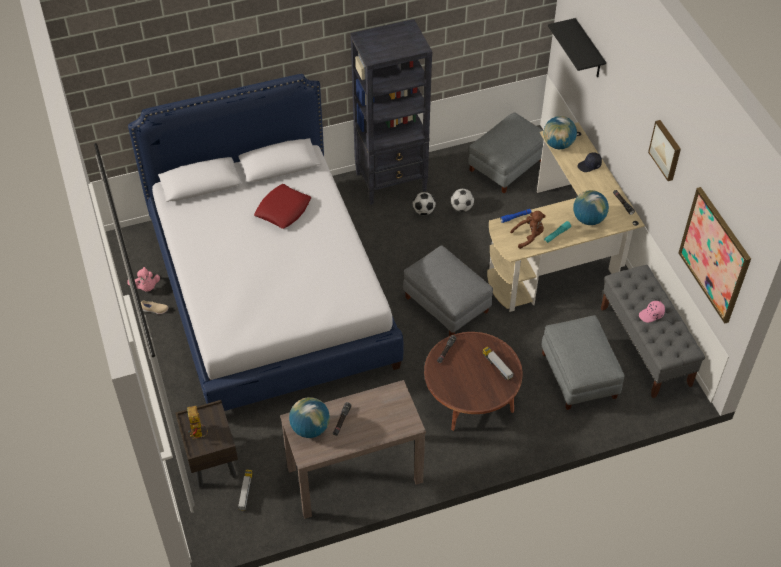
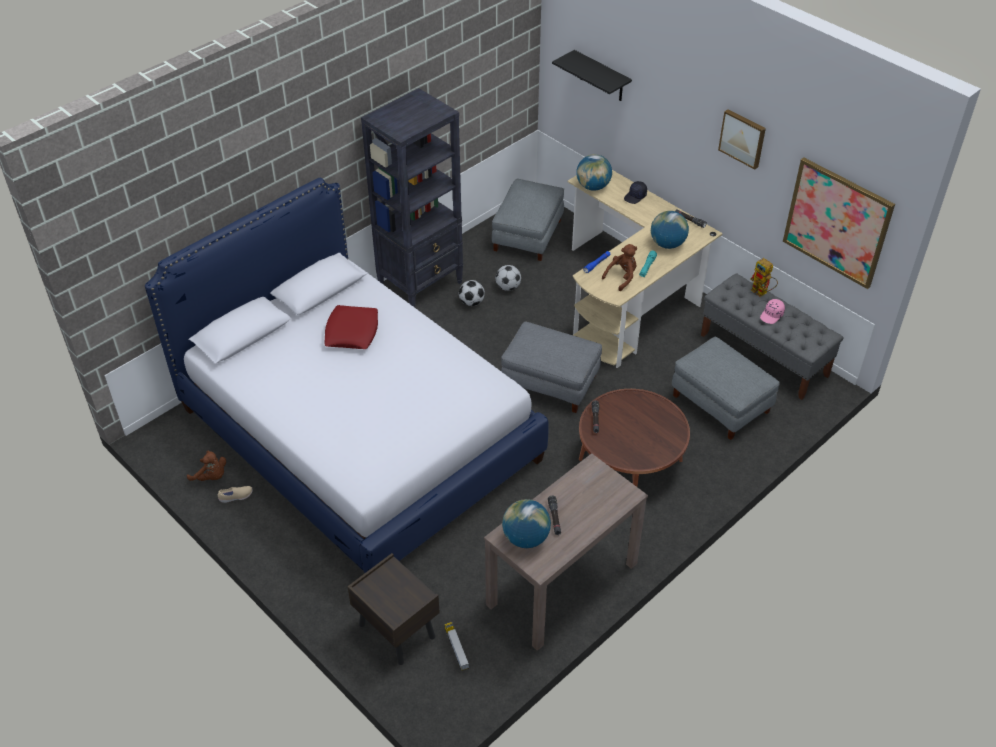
camera: 25 degrees left, 5 degrees down
pink plush toy [127,267,160,292] -> brown plush toy [187,451,226,481]
toy robot [187,406,208,439] -> toy robot moved to [750,258,778,297]
toy truck [482,347,514,380] -> none

